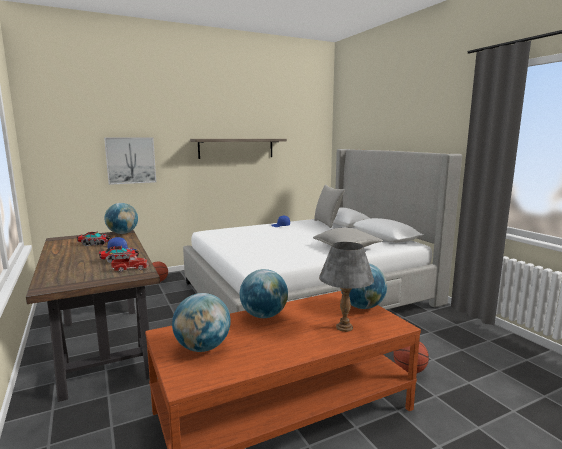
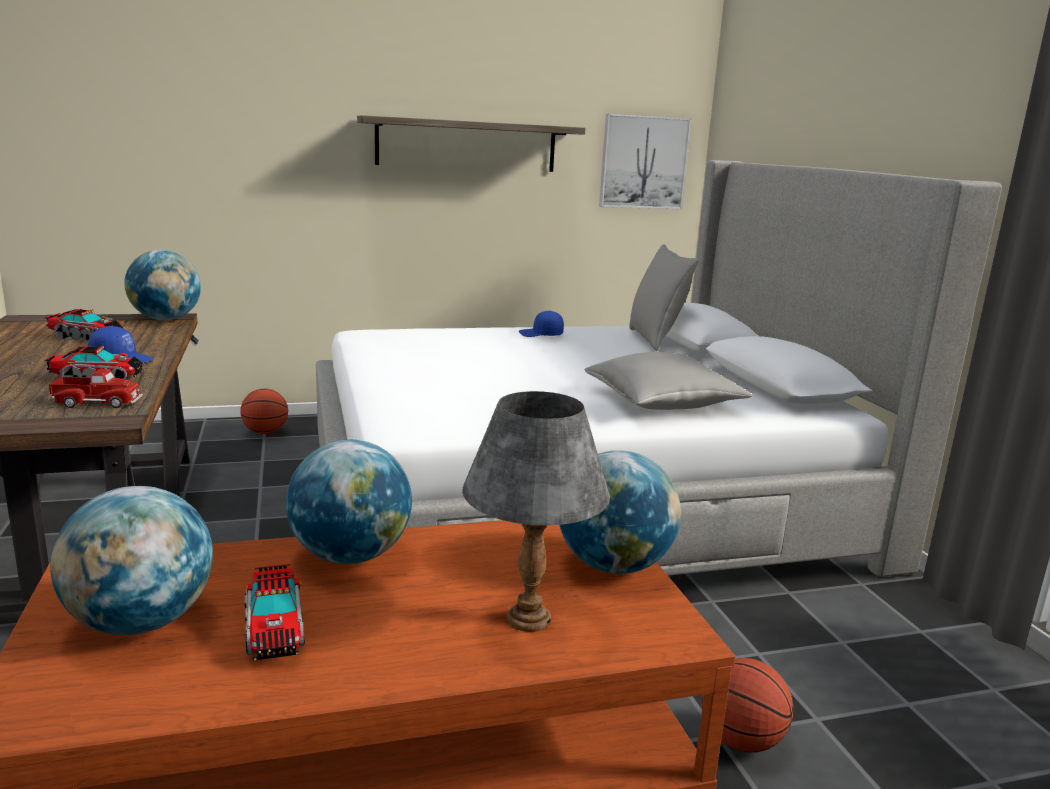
camera: 10 degrees right, 5 degrees up
picture [104,138,156,185] -> picture moved to [599,113,692,209]
none -> toy truck [245,564,304,661]

